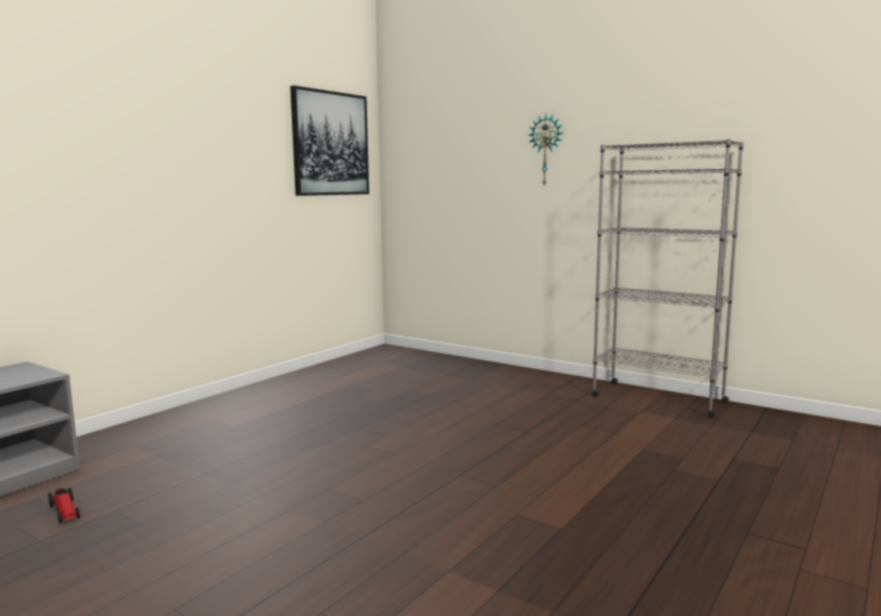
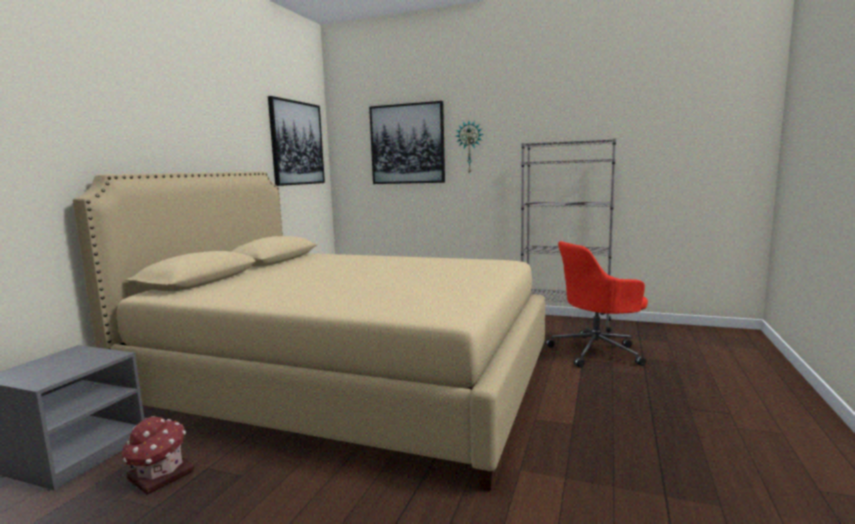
camera: 15 degrees left, 0 degrees up
toy car [48,488,80,523] -> toy house [122,416,194,494]
none -> beige bed [73,172,545,491]
none -> picture [369,101,445,184]
none -> red office chair [545,241,648,368]

